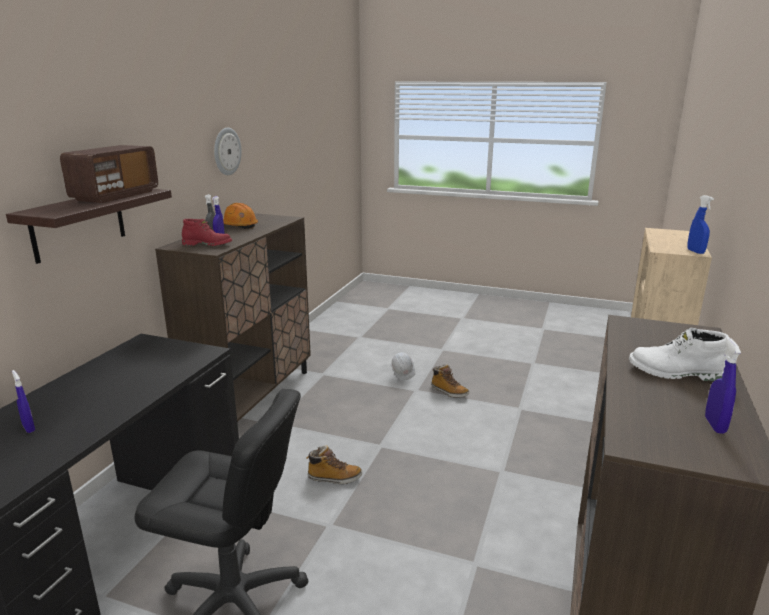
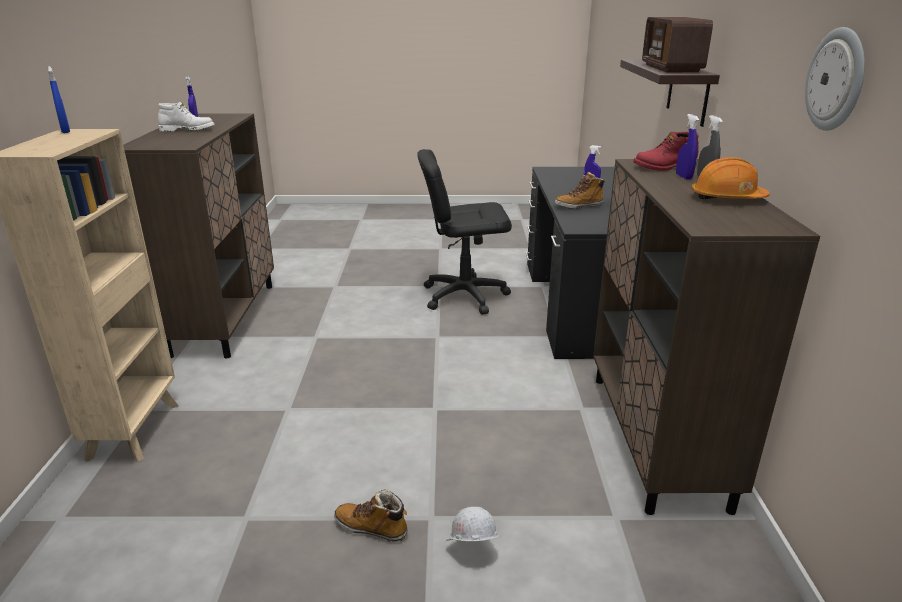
camera: 160 degrees right, 5 degrees up
boot [306,445,362,484] -> boot moved to [555,172,605,209]

